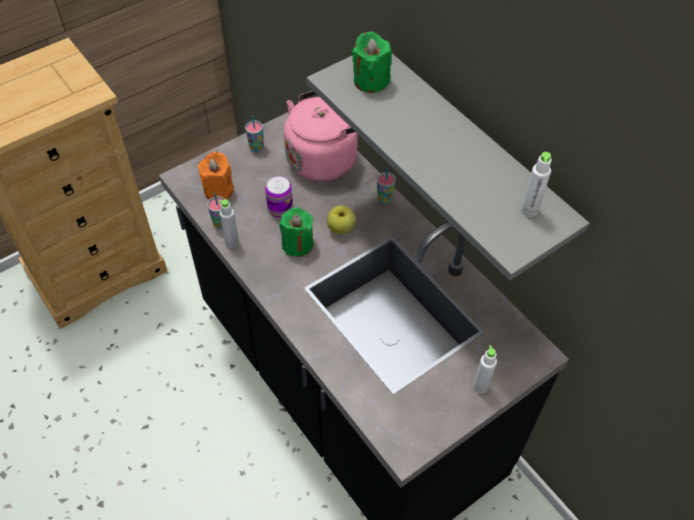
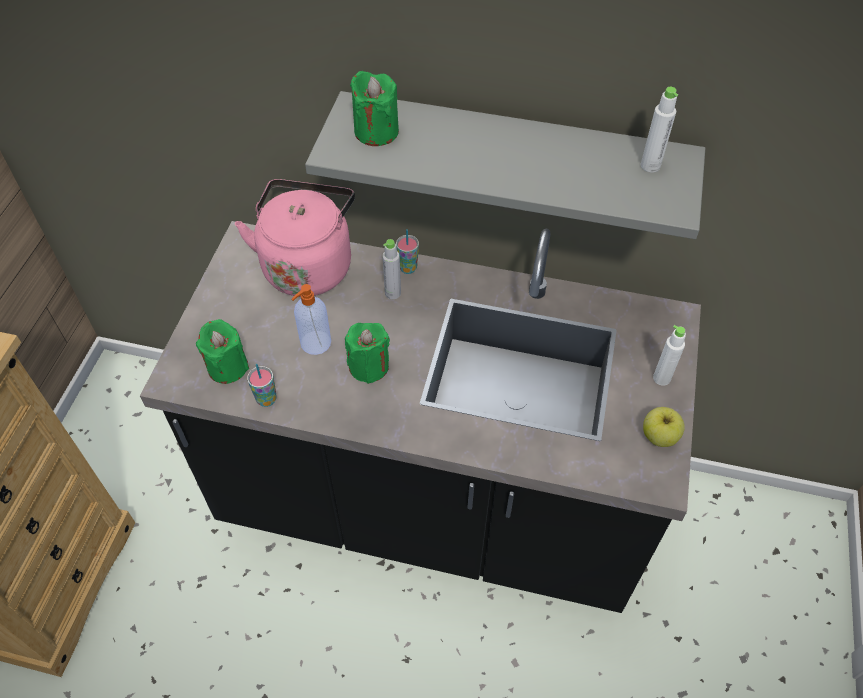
camera: 40 degrees left, 0 degrees up
orange candle [198,152,234,200] -> green candle [196,319,249,384]
grey bottle [218,199,239,248] -> grey bottle moved to [382,239,401,299]
cup [245,116,264,152] -> none
can [265,176,293,218] -> soap dispenser [291,284,331,355]
apple [327,205,356,234] -> apple moved to [643,407,685,447]

